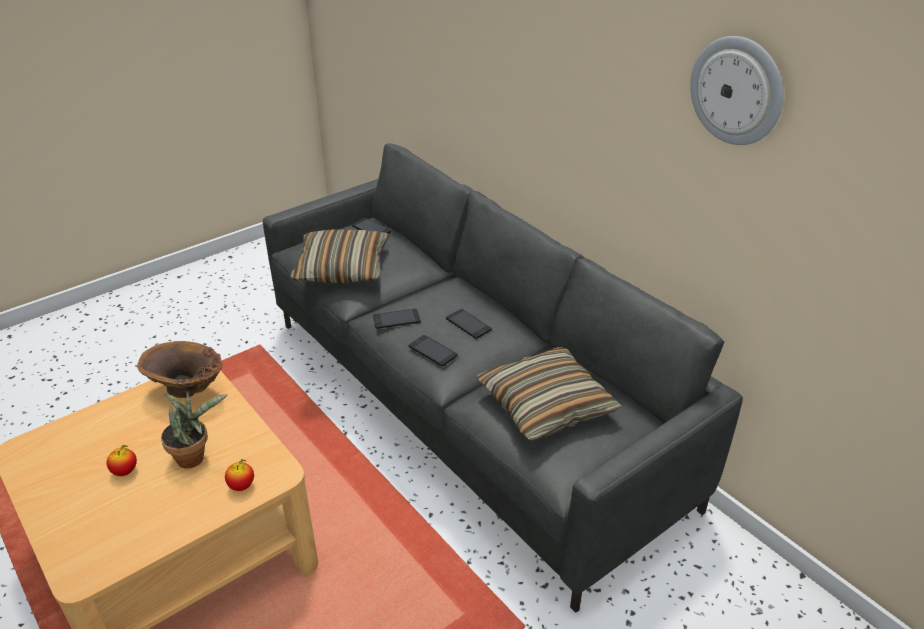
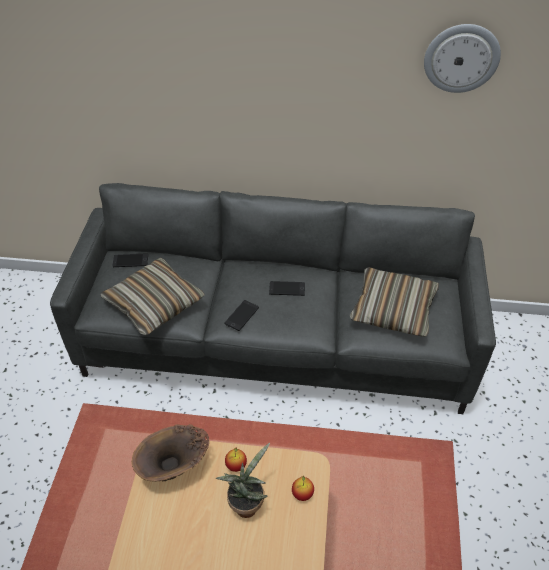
camera: 45 degrees left, 10 degrees up
apple [107,445,137,476] -> apple moved to [225,448,247,472]
phone [409,335,458,366] -> none

